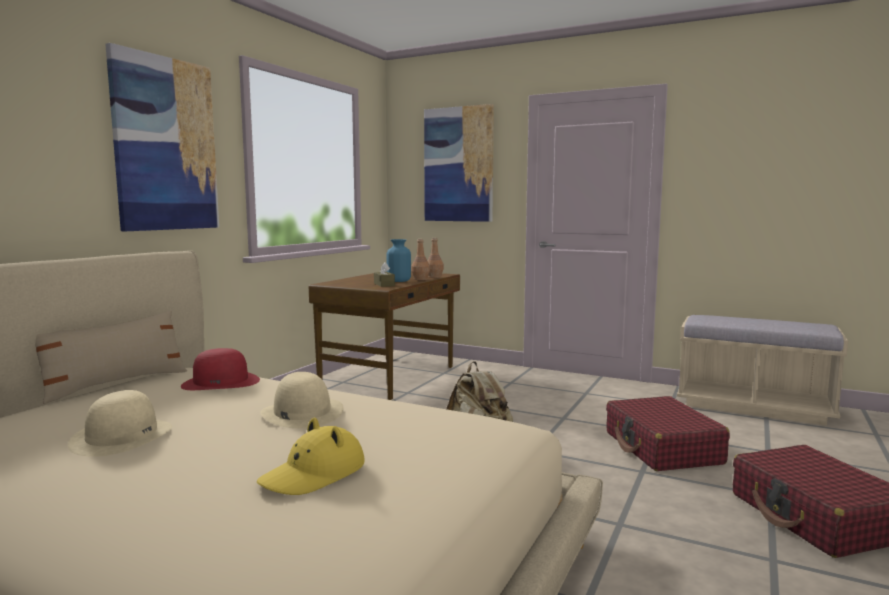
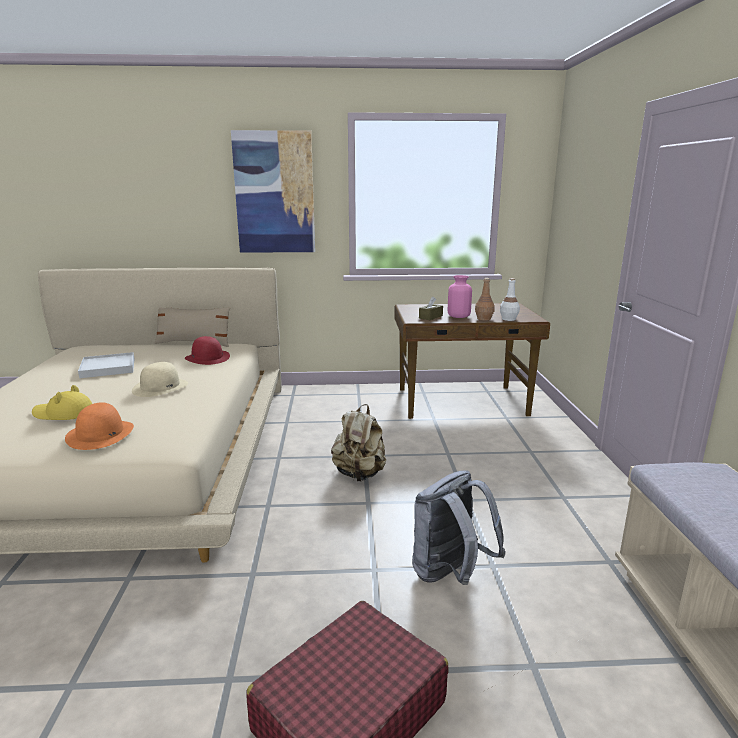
camera: 60 degrees right, 10 degrees up
beige hat [68,390,172,457] -> white tray [78,352,134,378]
blue vase [387,239,411,282] -> pink vase [448,275,472,318]
picture [424,104,494,222] -> none
brown bottle [427,238,444,278] -> white bottle [500,278,520,321]
red suitcase [606,396,730,471] -> grey backpack [412,470,506,585]
none -> orange hat [65,402,134,450]

